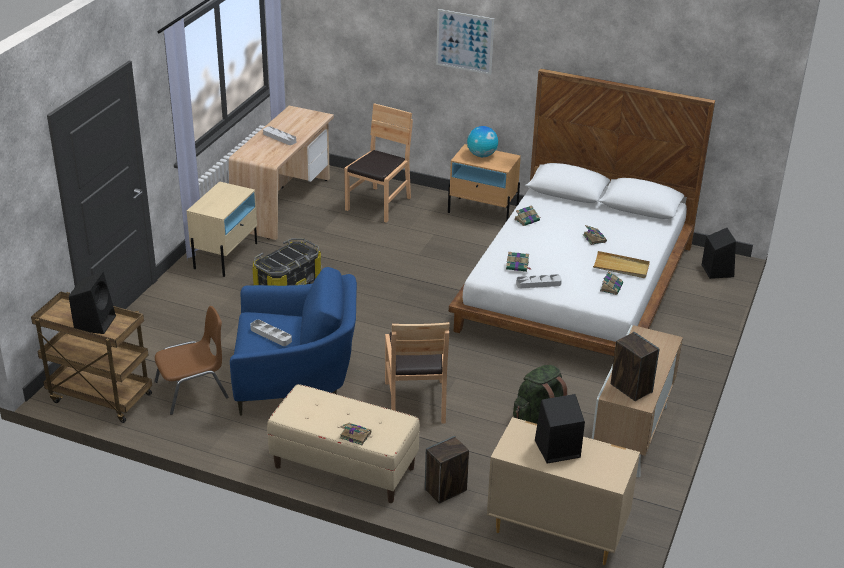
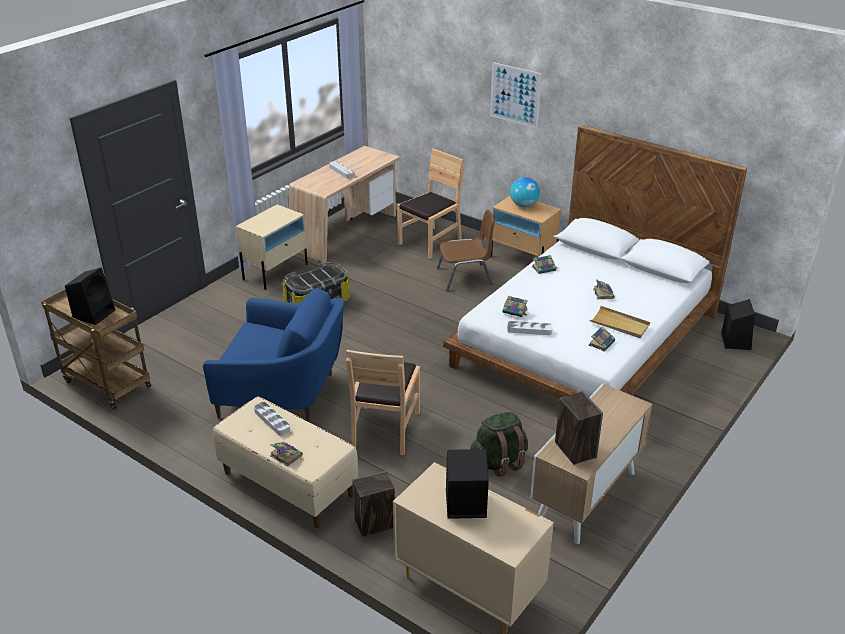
camera: 15 degrees right, 0 degrees up
brown chair [154,306,229,415] -> brown chair moved to [437,210,495,291]
grey tray [250,320,292,346] -> grey tray moved to [254,402,290,436]

